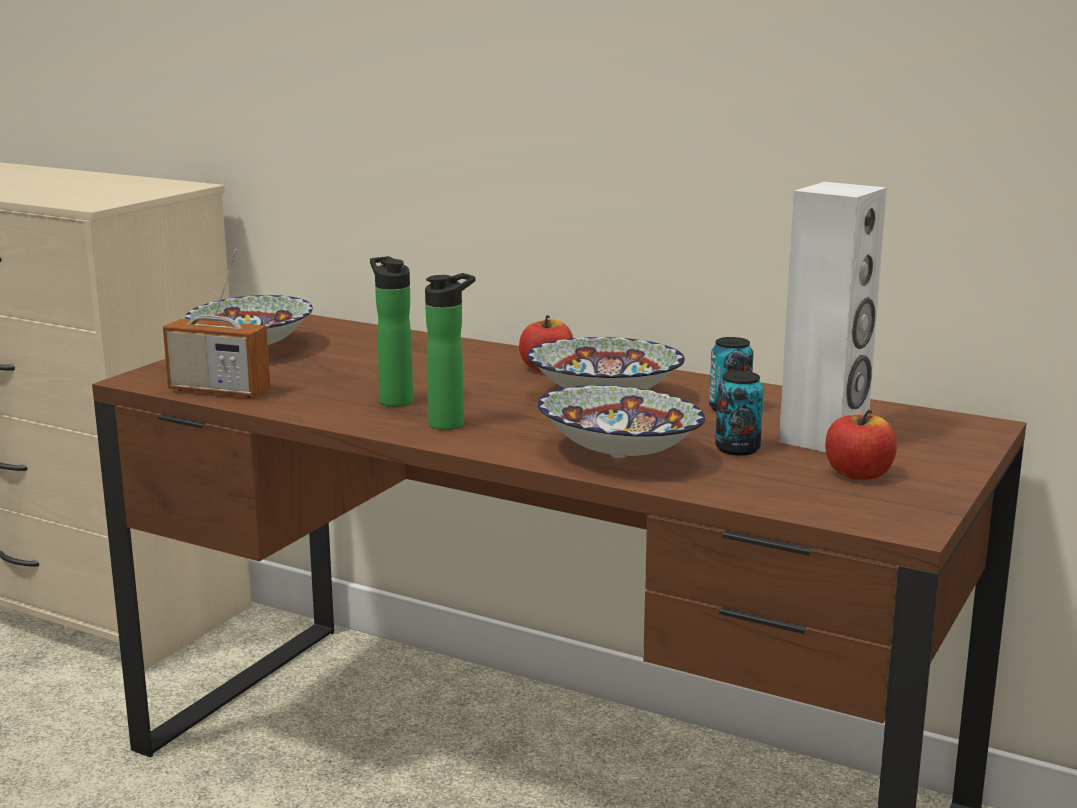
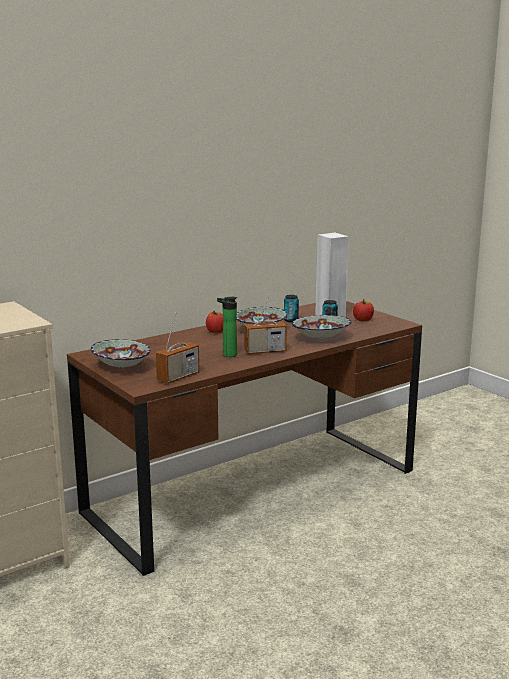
camera: 65 degrees left, 0 degrees up
bottle [425,273,475,430] -> radio [244,292,287,354]

